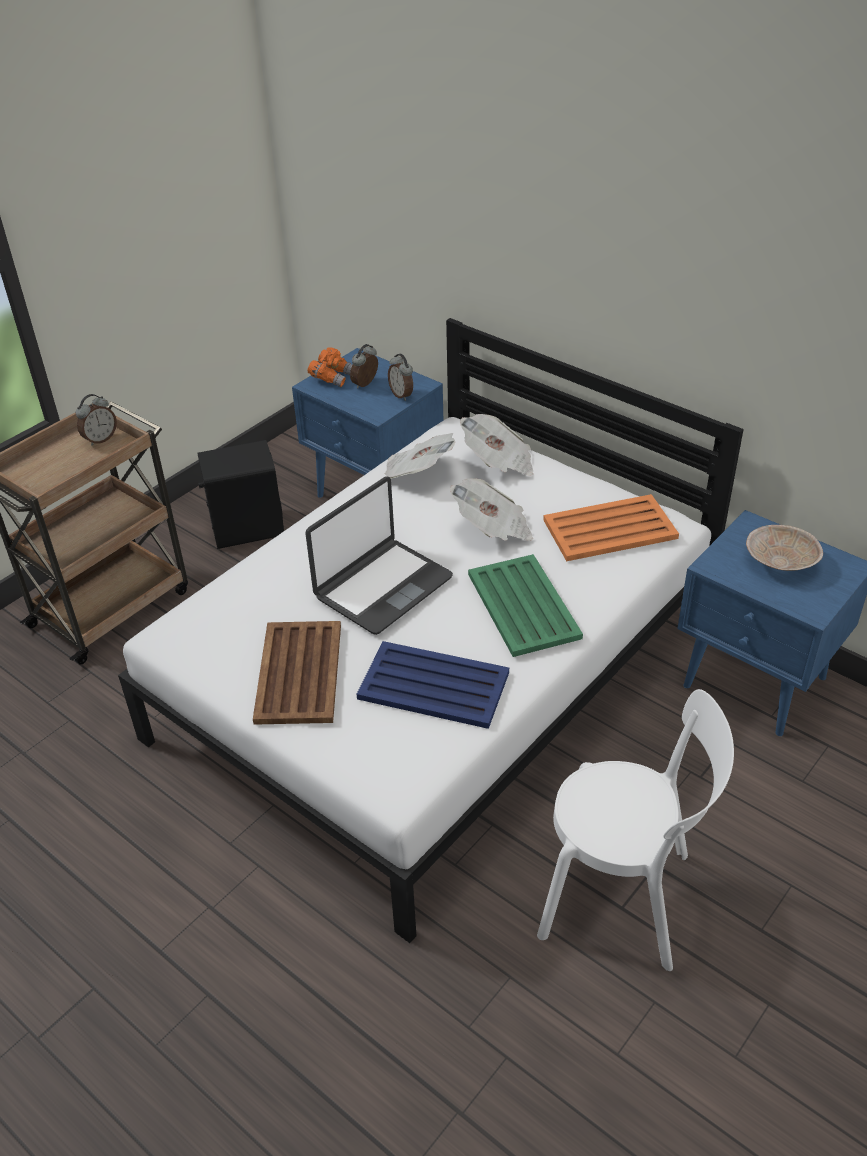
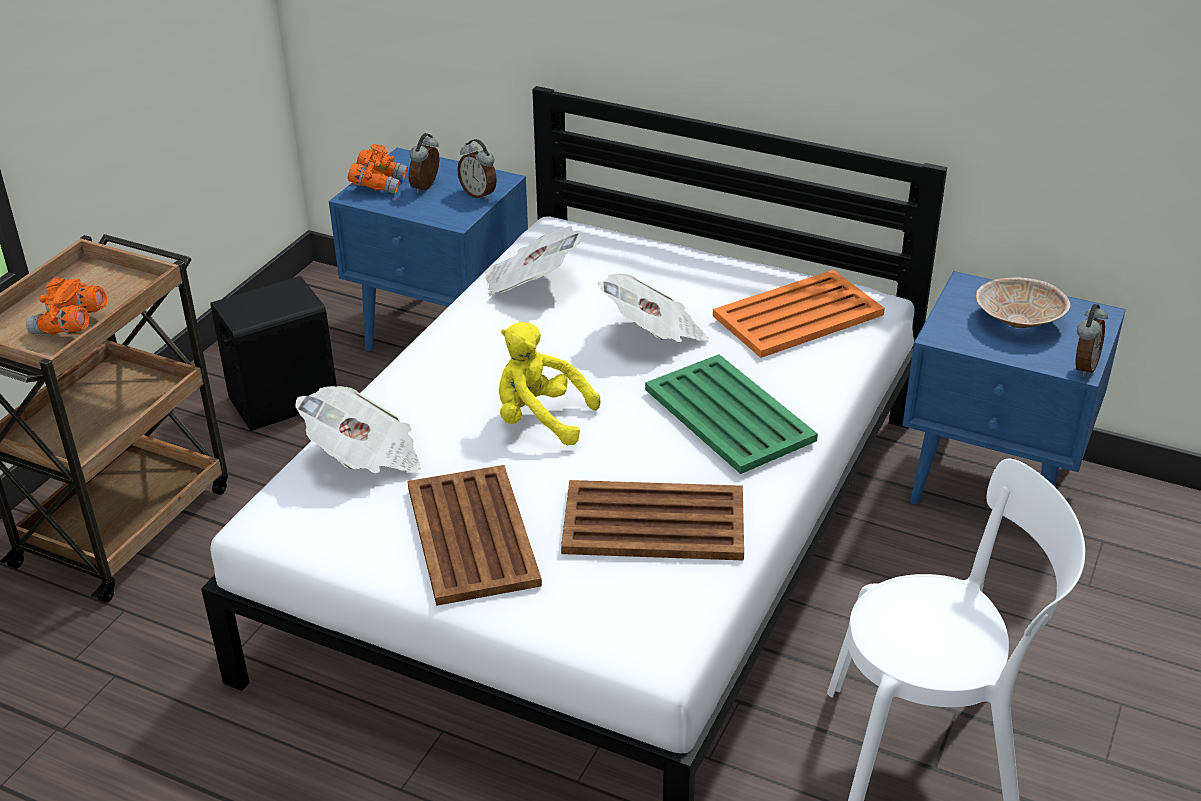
camera: 15 degrees left, 5 degrees down
alarm clock [76,394,117,446] -> alarm clock moved to [1075,304,1108,377]
laptop [305,477,453,635] -> yellow plush toy [499,322,600,445]
blue tray [357,641,509,729] -> brown tray [561,480,744,561]
newspaper [460,414,533,476] -> newspaper moved to [295,386,421,473]
none -> orange binoculars [26,277,107,335]

